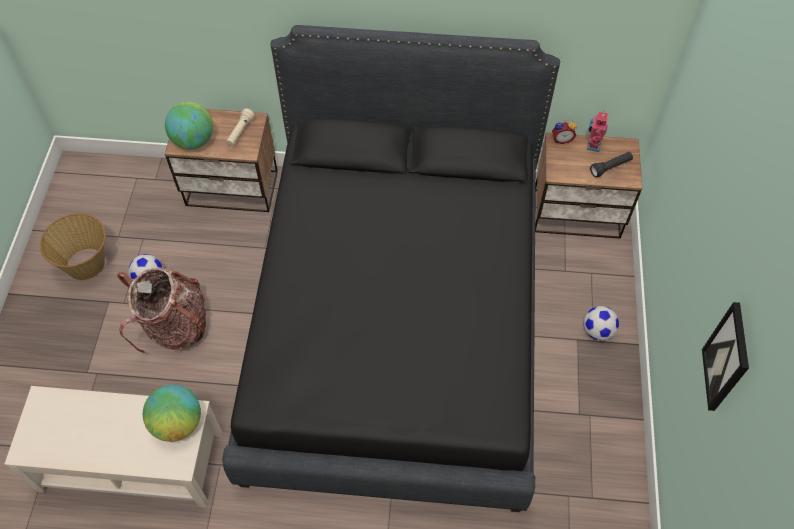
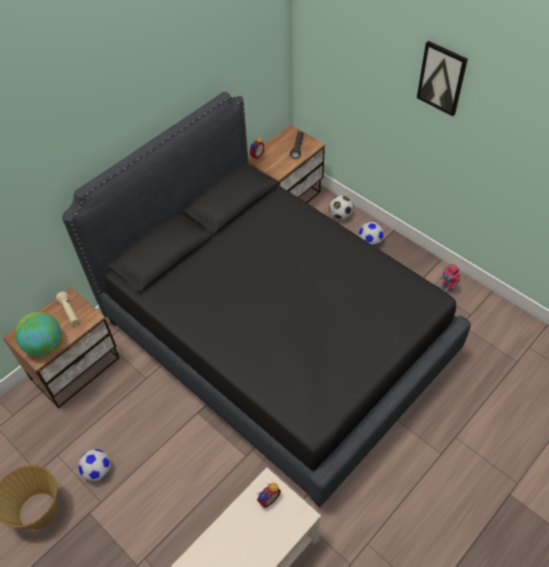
camera: 50 degrees left, 5 degrees down
backpack [117,268,206,353] -> none
globe [143,385,201,442] -> alarm clock [257,482,281,508]
toy robot [587,112,608,152] -> toy robot moved to [440,263,460,294]
picture [702,302,749,411] -> picture moved to [417,41,468,116]
none -> football [329,195,354,219]

